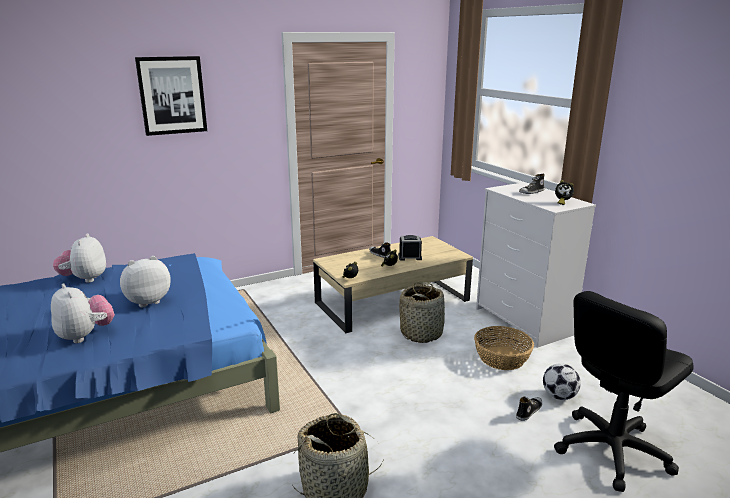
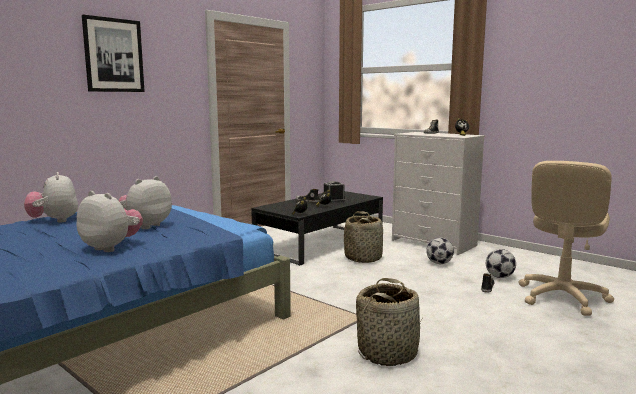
camera: 20 degrees left, 10 degrees down
beige coffee table [313,236,473,334] -> black coffee table [251,191,383,266]
basket [474,326,534,370] -> football [426,238,454,264]
black office chair [554,291,694,492] -> beige office chair [519,161,614,316]

